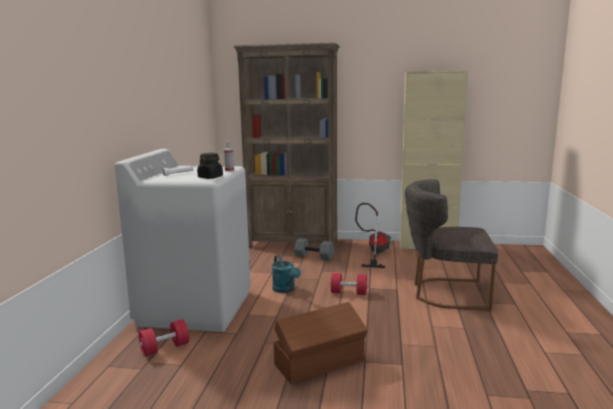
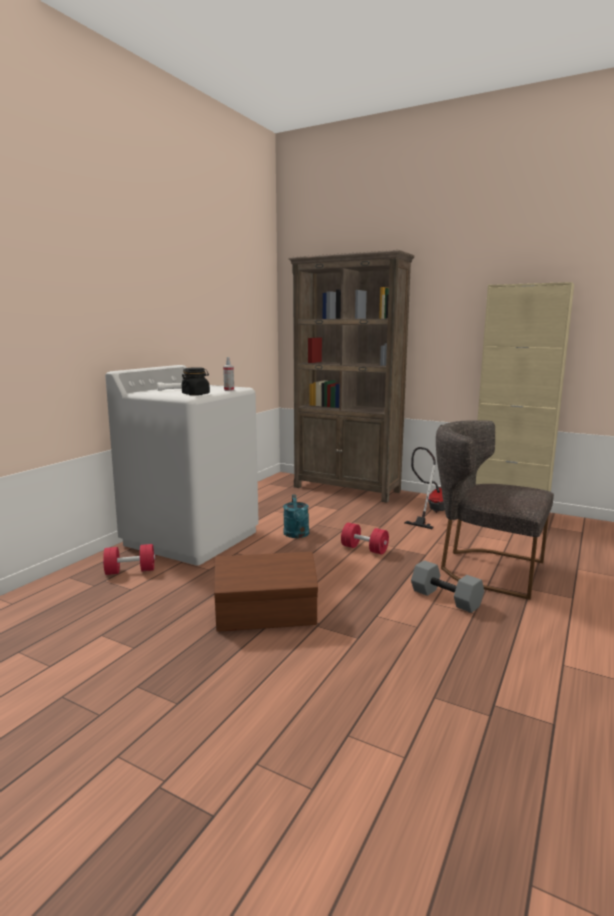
camera: 20 degrees right, 0 degrees up
grey dumbbell [294,238,334,260] -> grey dumbbell moved to [411,560,484,613]

